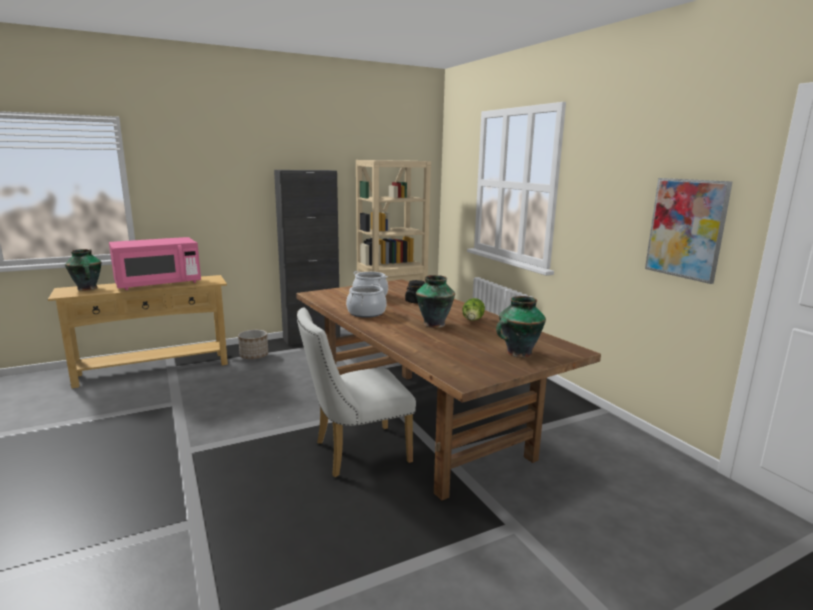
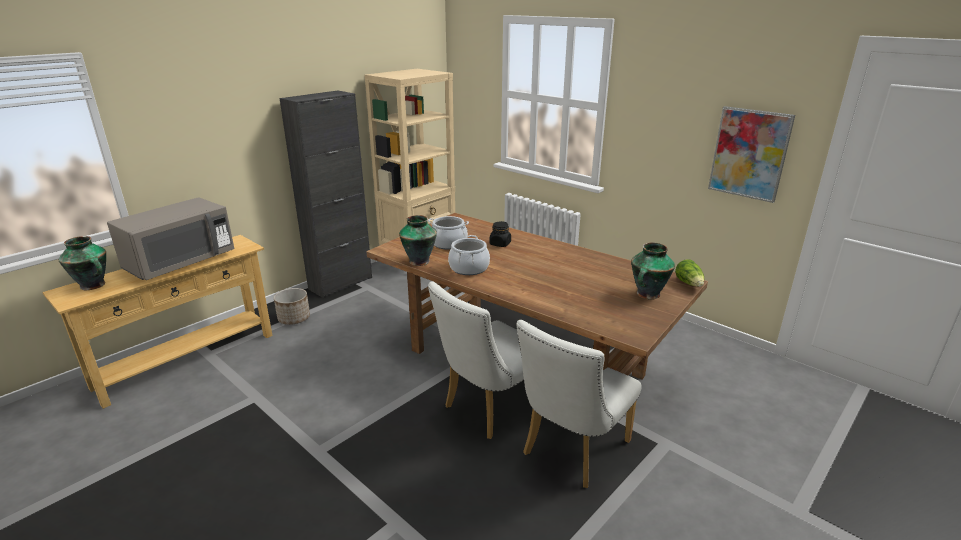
camera: 20 degrees left, 10 degrees up
pink microwave [109,237,201,290] -> grey microwave [107,197,235,280]
vase [416,275,455,328] -> vase moved to [399,215,437,266]
lettuce [462,298,485,321] -> lettuce moved to [675,259,704,287]
none -> white chair [516,320,642,488]

